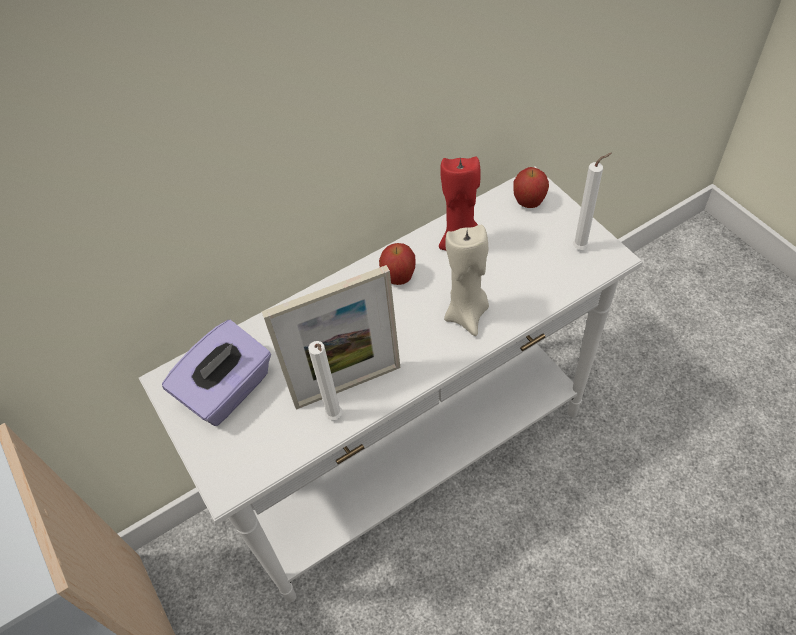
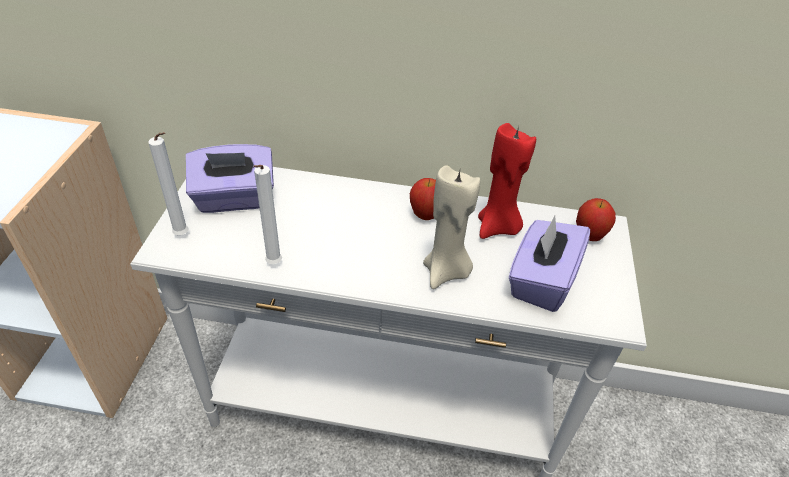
camera: 35 degrees right, 10 degrees down
picture frame [262,265,401,409] -> none
white candle [573,153,612,250] -> white candle moved to [149,132,188,235]
none -> purple tissue box [509,215,590,312]

